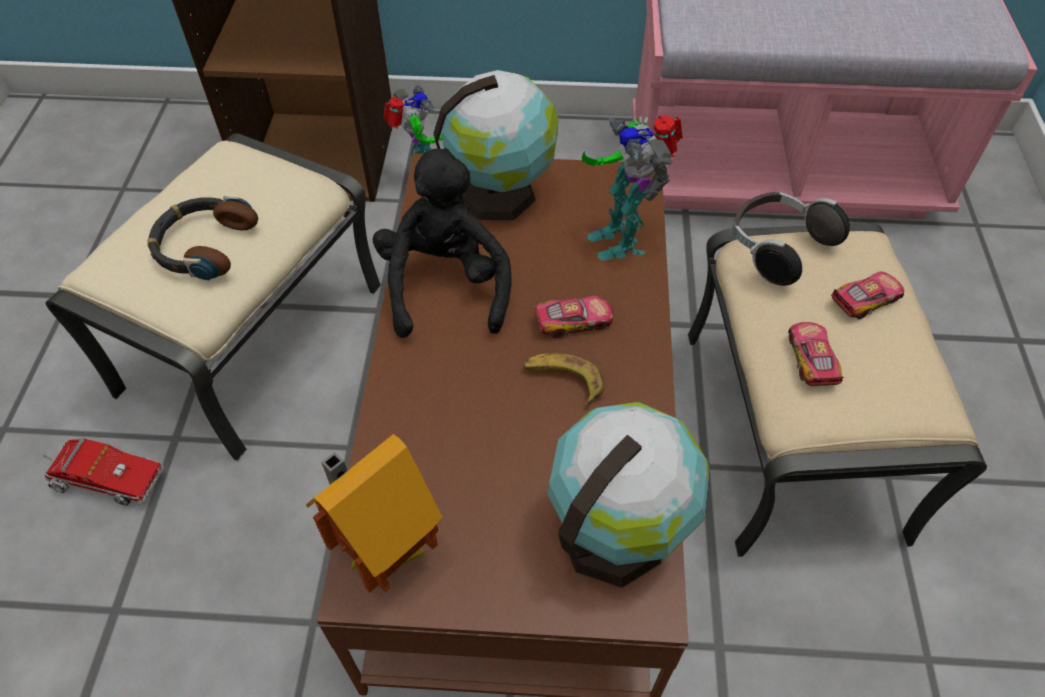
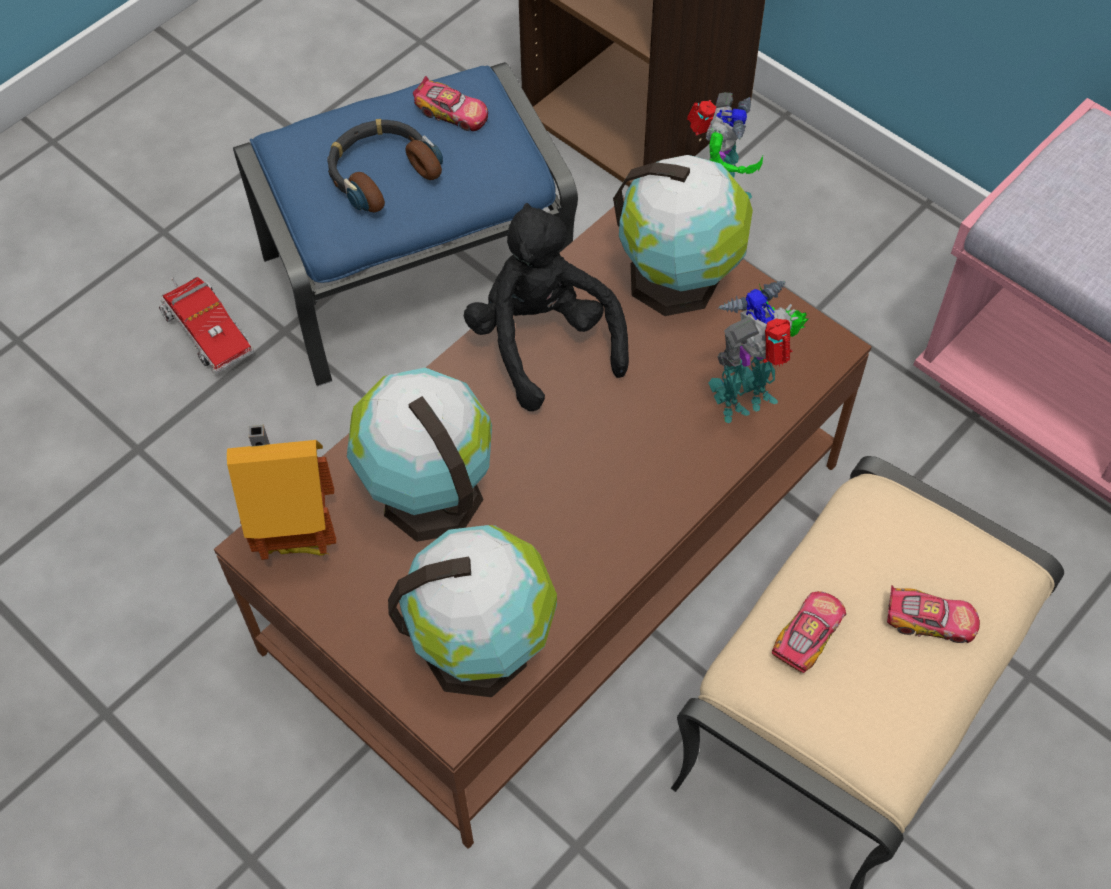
camera: 40 degrees right, 5 degrees up
beige ottoman [45,133,381,461] -> blue ottoman [233,62,578,387]
black plush toy [373,148,512,338] -> black plush toy turned 60 degrees counterclockwise [464,203,629,411]
banana [523,353,605,406] -> none
toy car [534,296,613,338] -> toy car moved to [413,76,488,131]
toy robot [582,115,683,261] -> toy robot turned 45 degrees clockwise [708,281,809,423]
headphones [732,192,850,286] -> none
none -> globe [347,368,492,542]

